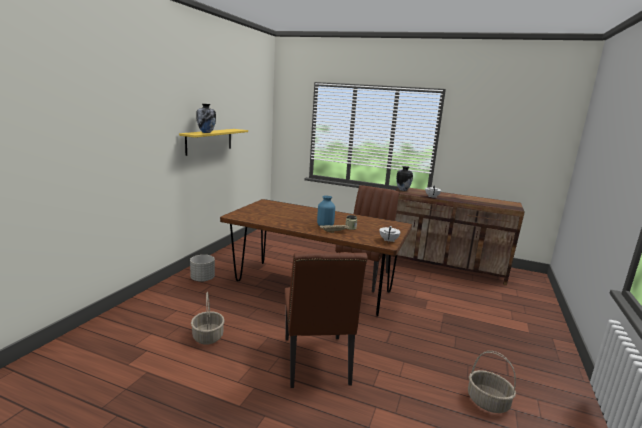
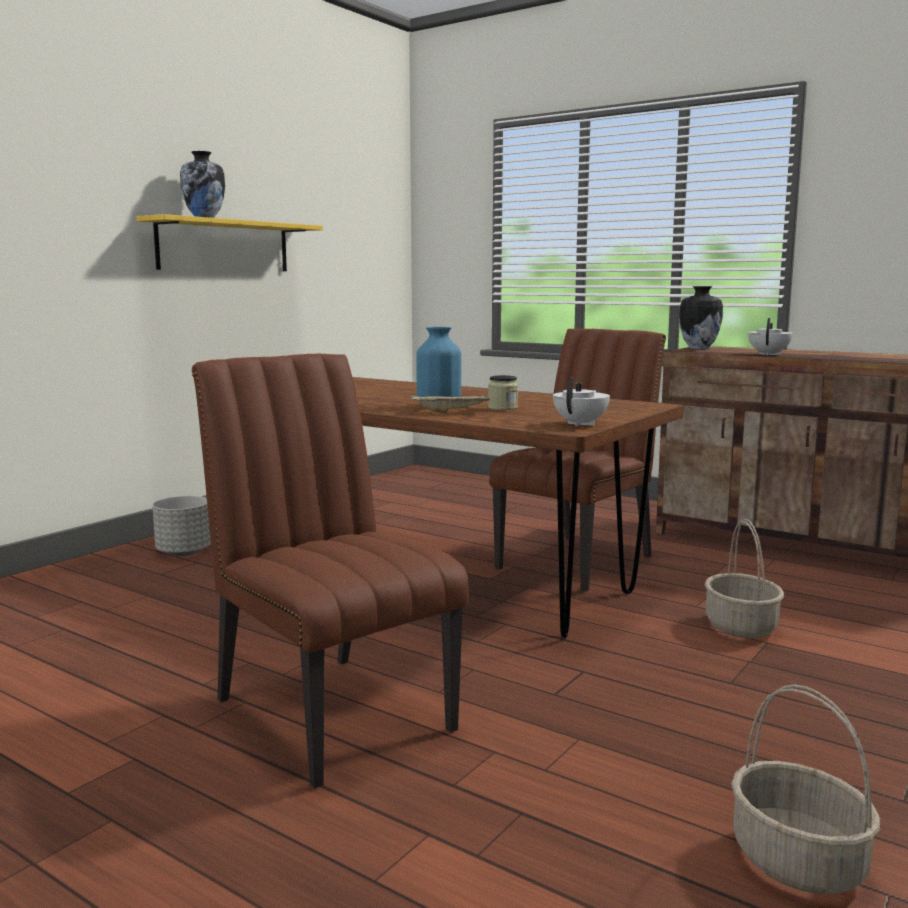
camera: 15 degrees right, 5 degrees down
basket [191,292,225,345] -> basket moved to [705,519,784,639]
brown chair [285,252,368,388] -> brown chair turned 135 degrees clockwise [192,354,469,788]

